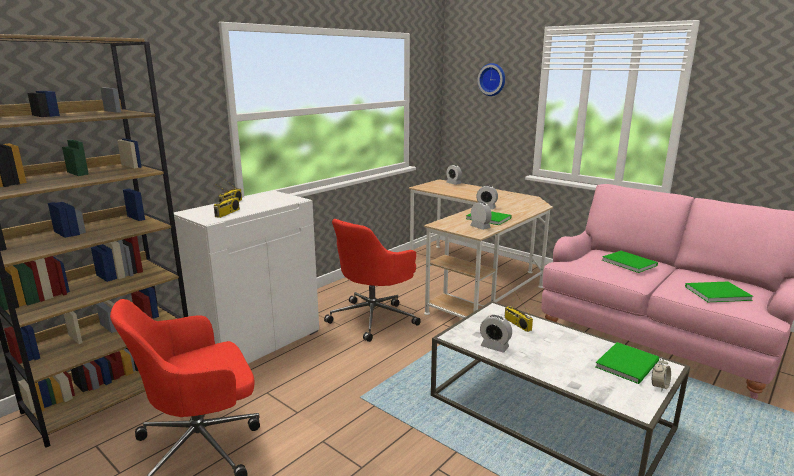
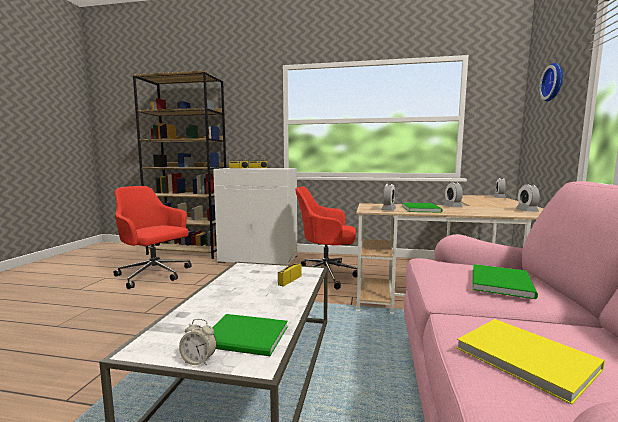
camera: 60 degrees right, 10 degrees down
alarm clock [480,314,512,353] -> alarm clock moved to [516,184,540,212]
green book [685,282,753,302] -> yellow book [457,319,605,405]

